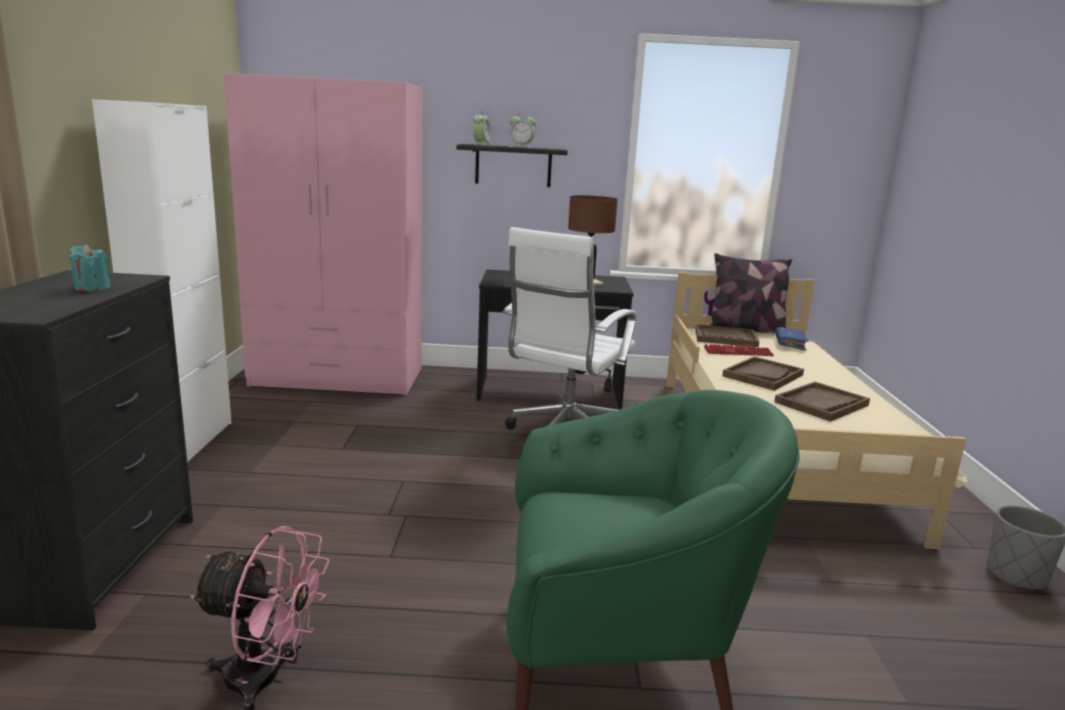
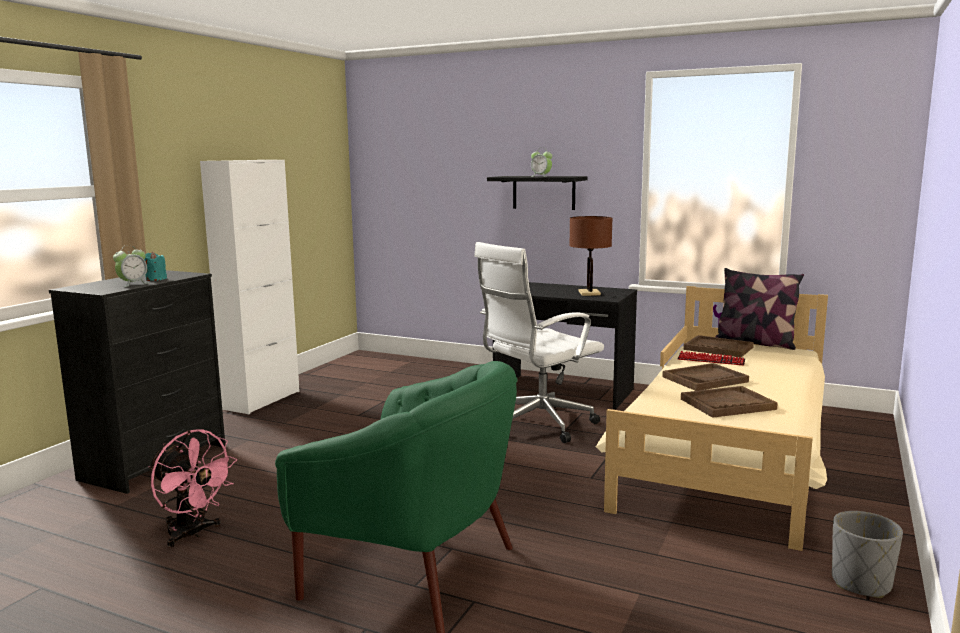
camera: 25 degrees right, 5 degrees down
pink wardrobe [224,73,423,395] -> none
alarm clock [473,111,490,145] -> alarm clock moved to [113,245,148,287]
blue book [775,327,809,351] -> none

